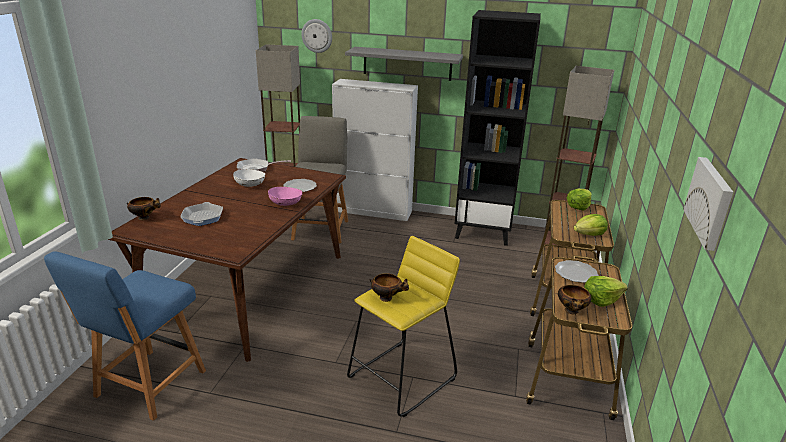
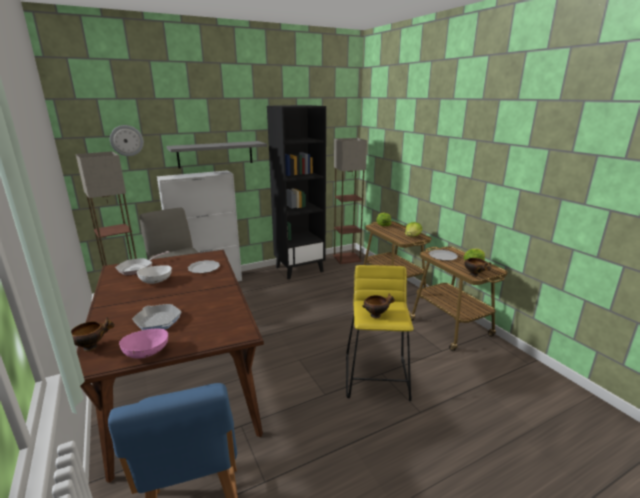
camera: 40 degrees left, 5 degrees down
pink bowl [268,187,302,206] -> pink bowl moved to [119,328,169,359]
picture [683,157,733,251] -> none

